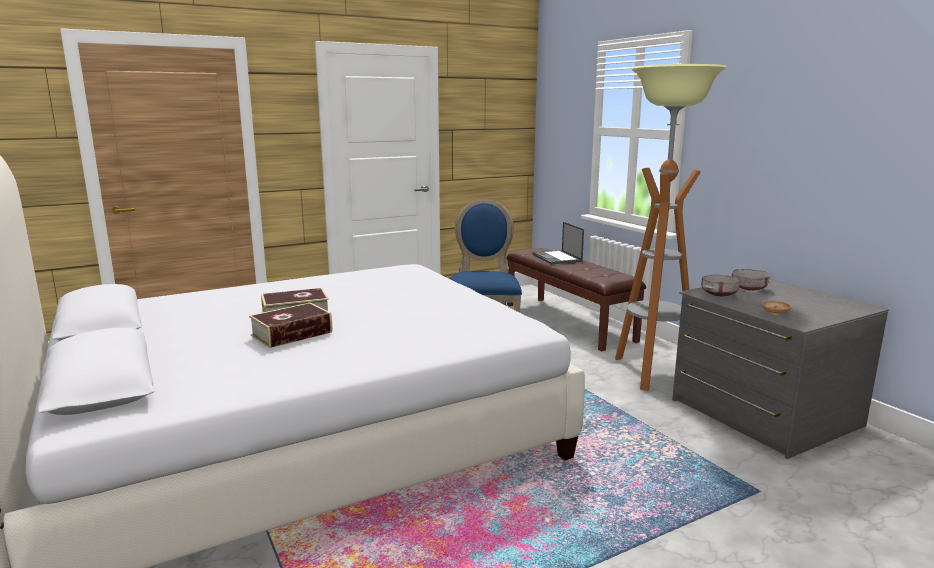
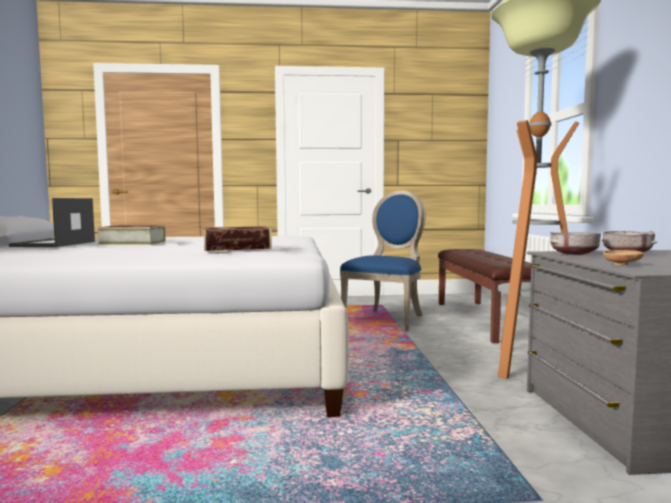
camera: 25 degrees right, 10 degrees down
book [249,302,332,348] -> book moved to [203,226,272,251]
laptop [532,222,584,264] -> laptop moved to [9,198,95,247]

